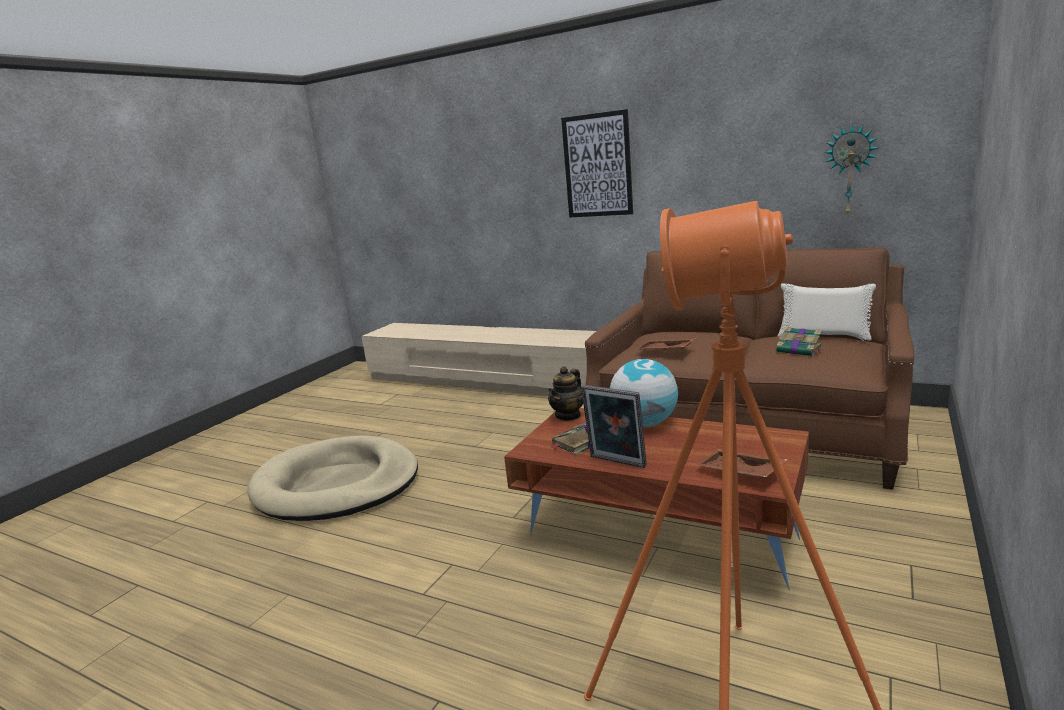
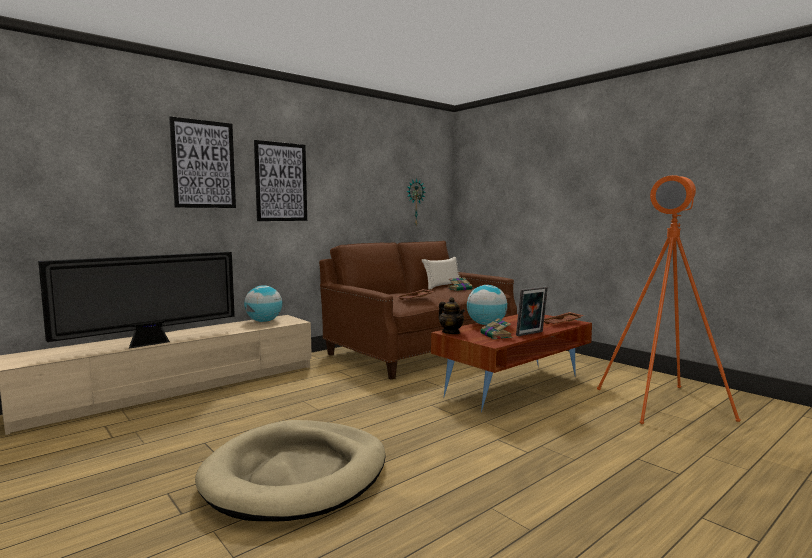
camera: 70 degrees left, 10 degrees down
none -> television [38,252,235,349]
none -> picture [169,117,236,208]
none -> globe [244,285,282,322]

